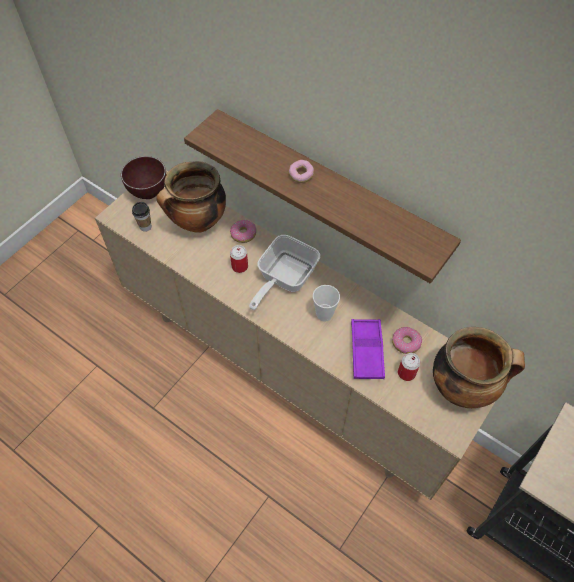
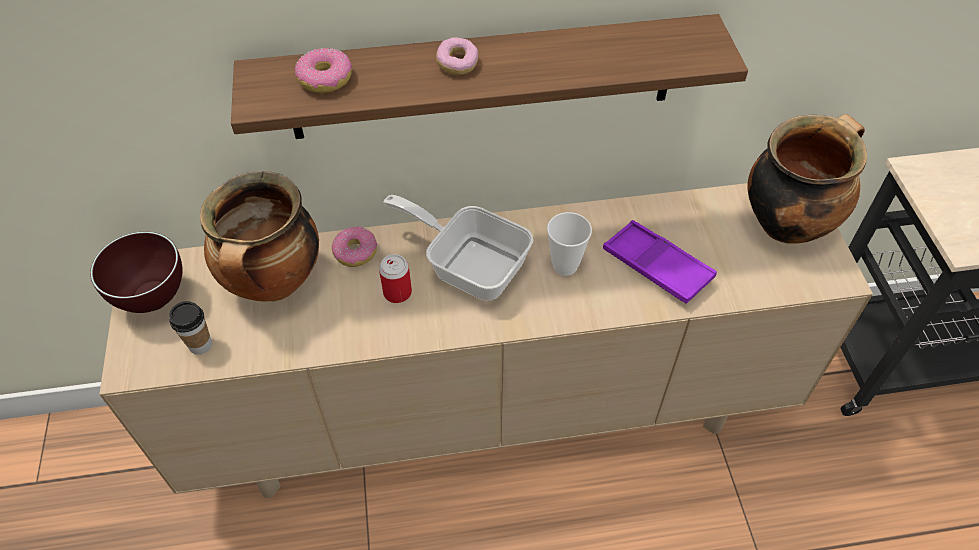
camera: 45 degrees left, 5 degrees down
frying pan [249,235,320,310] -> frying pan turned 135 degrees clockwise [384,195,533,300]
donut [392,327,422,354] -> donut moved to [295,48,352,93]
can [398,353,421,381] -> none

